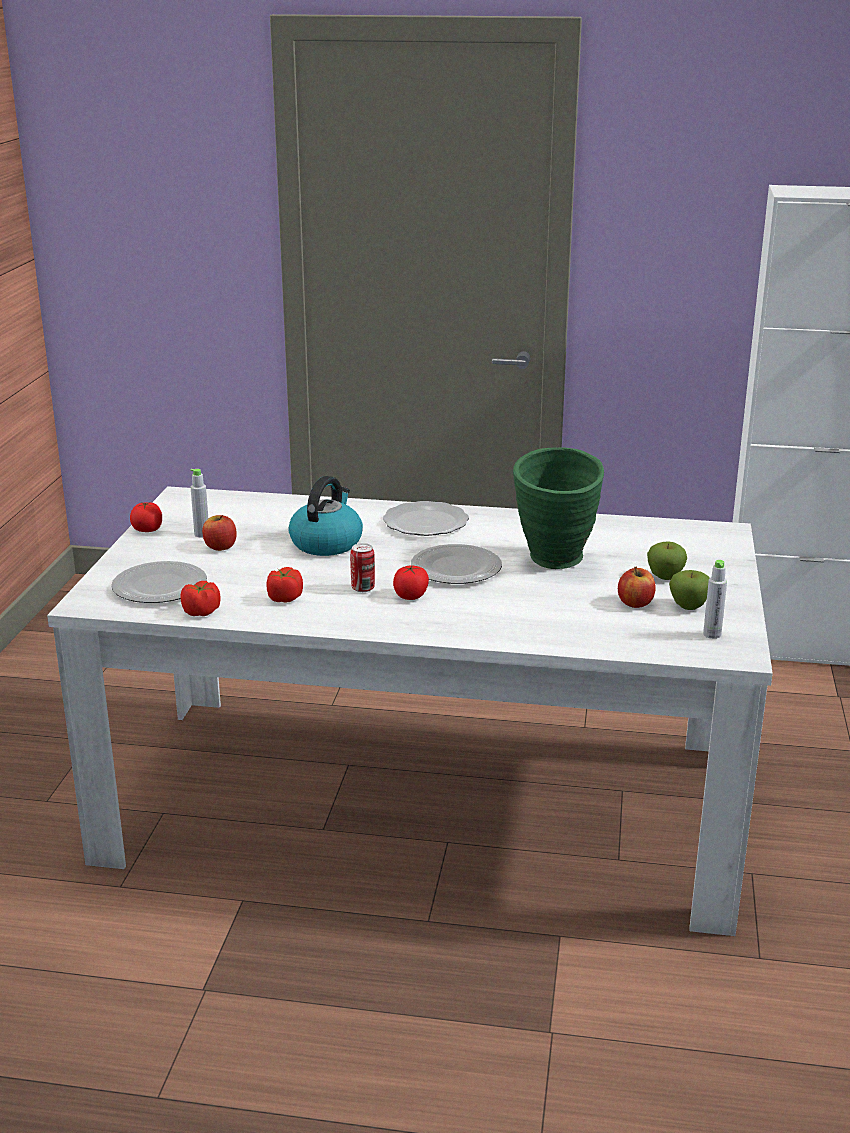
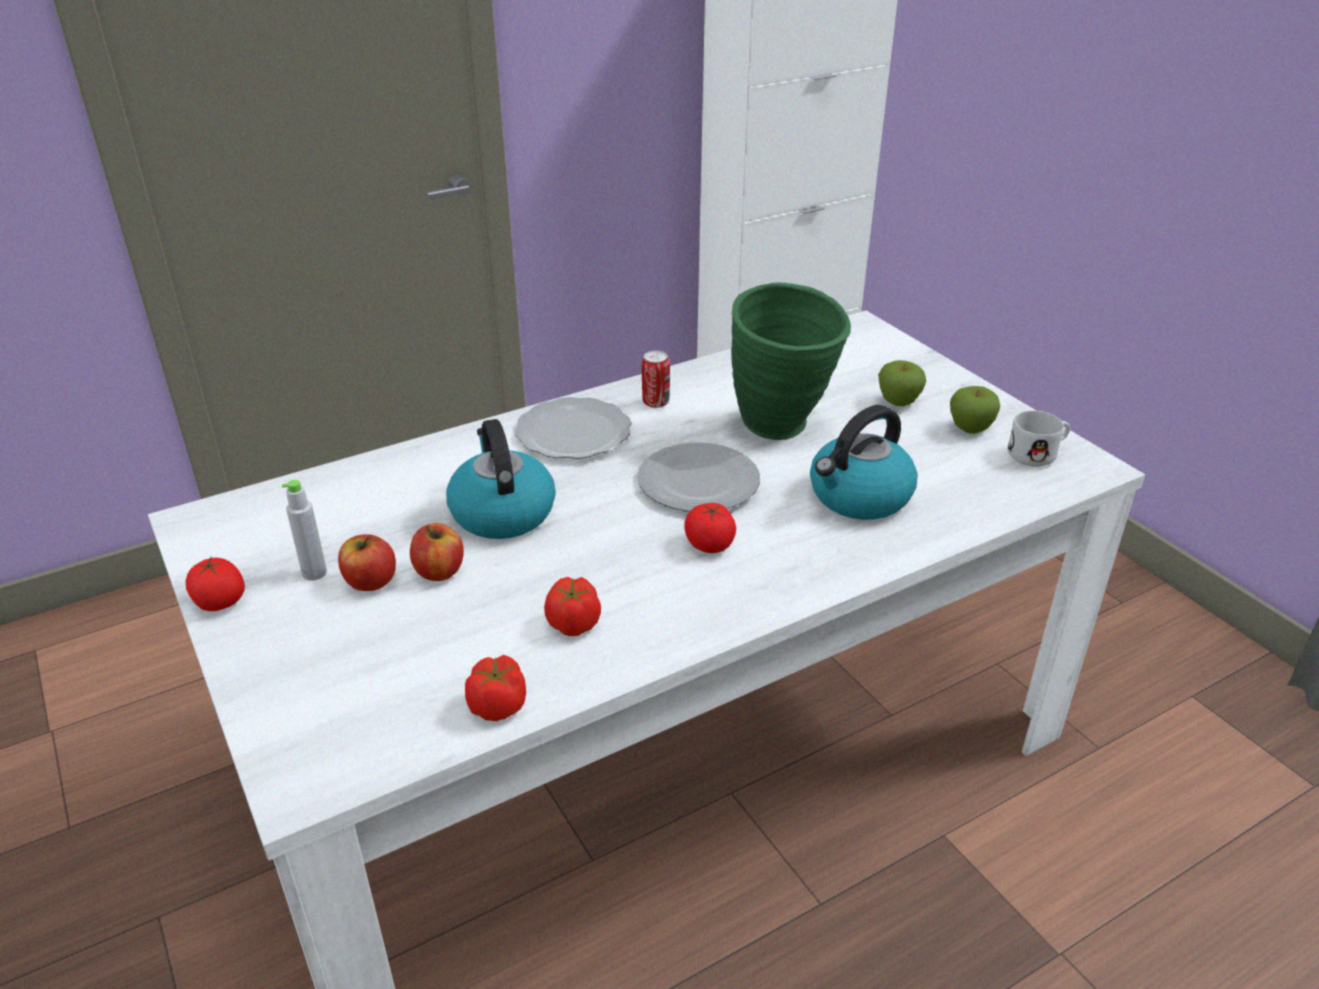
camera: 40 degrees left, 10 degrees up
plate [111,561,207,603] -> none
can [350,543,375,592] -> can moved to [642,351,670,408]
apple [618,567,656,608] -> apple moved to [410,523,464,581]
grey bottle [703,560,727,639] -> white mug [1008,410,1070,467]
none -> kettle [810,405,917,520]

